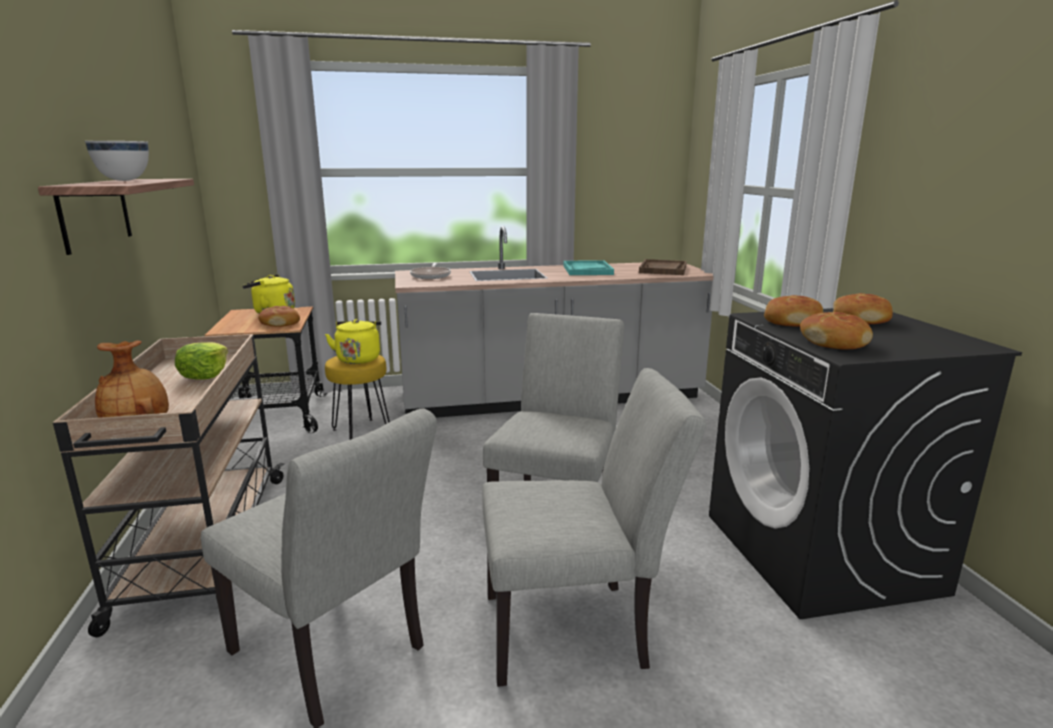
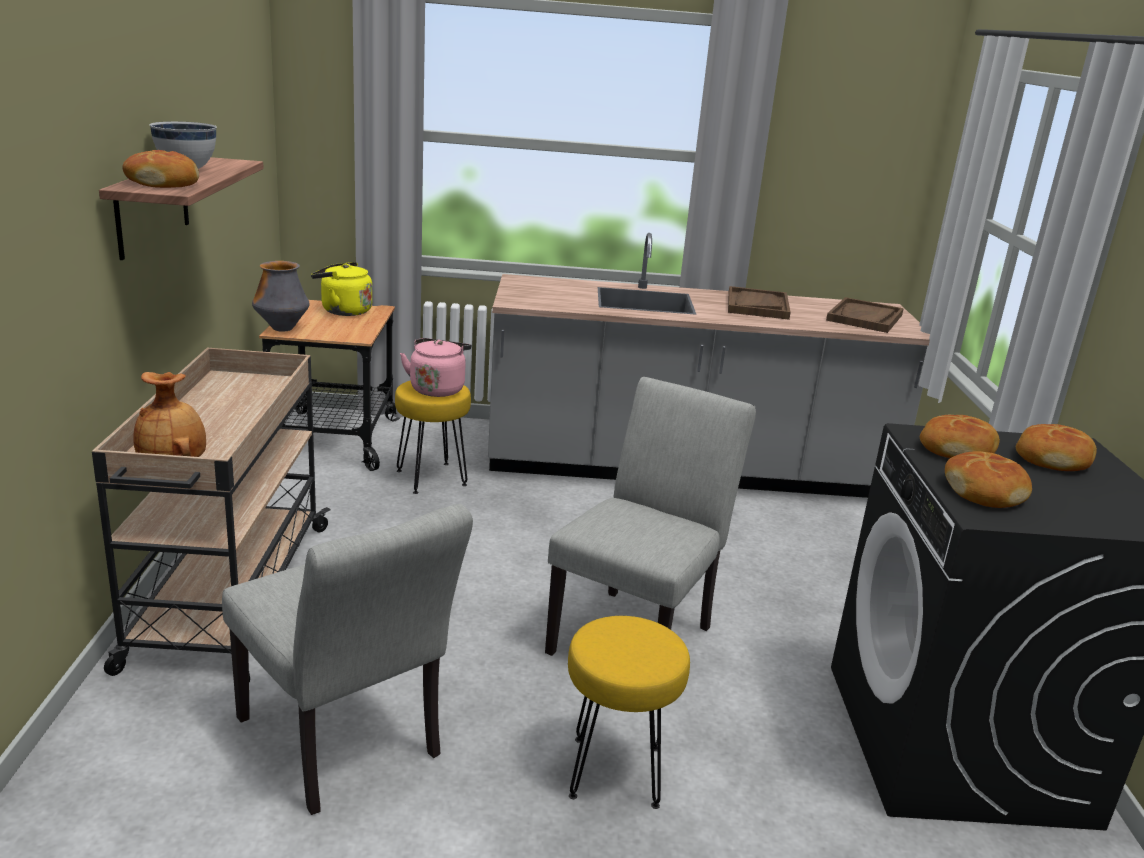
camera: 10 degrees right, 5 degrees up
lettuce [175,342,228,380] -> none
bread [258,306,300,327] -> bread moved to [122,150,199,188]
yellow kettle [325,319,381,364] -> pink kettle [400,338,471,397]
frying pan [410,263,451,279] -> none
grey chair [482,368,706,687] -> yellow stool [568,616,690,809]
turquoise tray [563,260,614,275] -> brown tray [728,286,791,320]
none -> vase [252,261,310,332]

